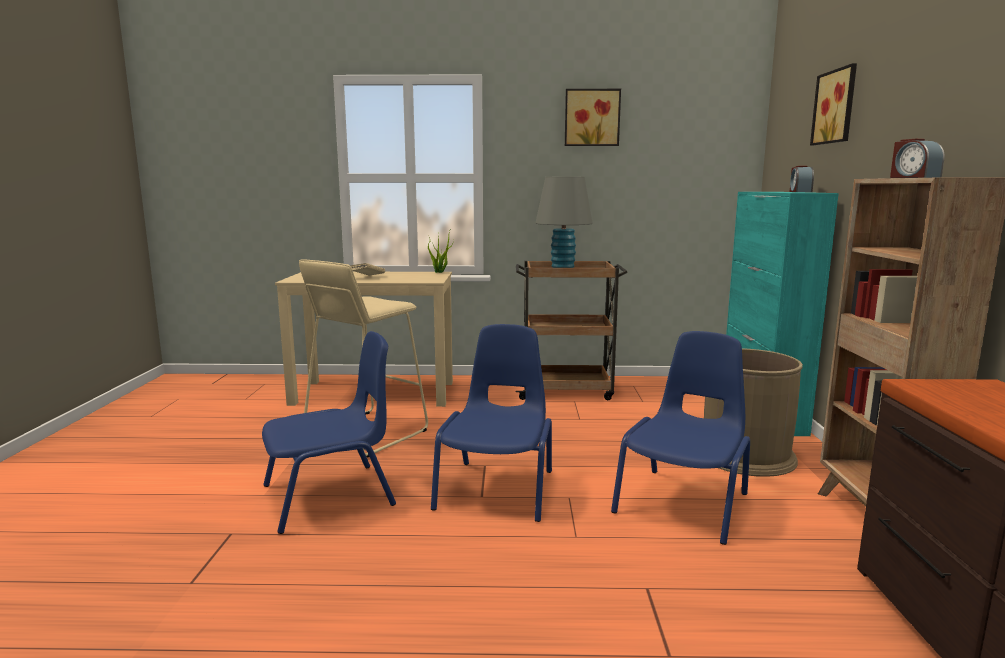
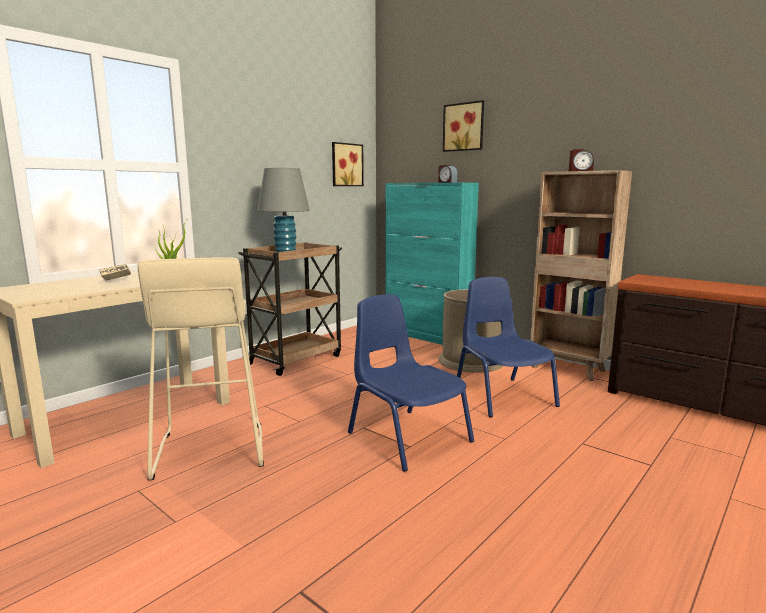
camera: 50 degrees left, 0 degrees up
blue chair [262,331,396,534] -> none
picture [565,89,621,146] -> picture moved to [332,142,364,186]

